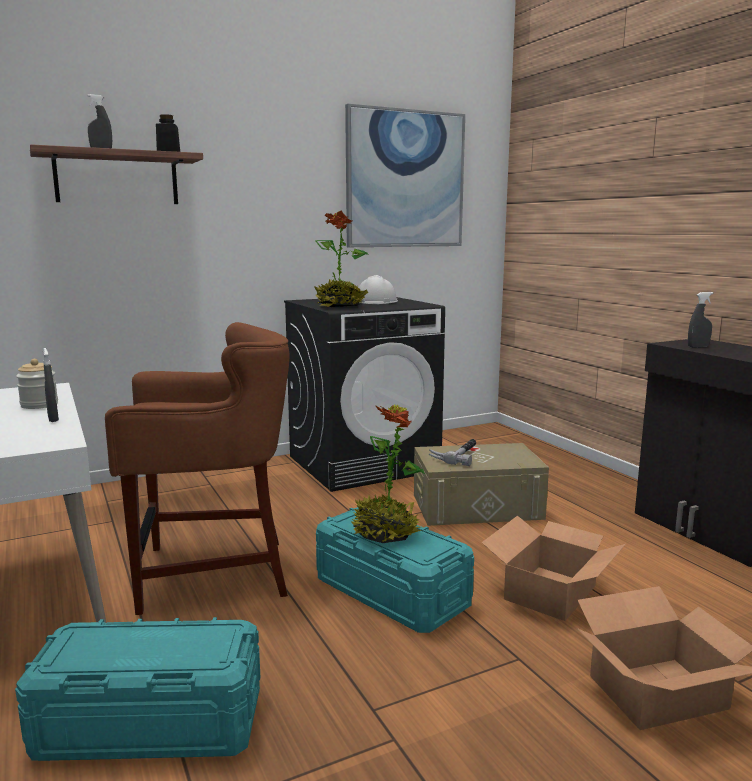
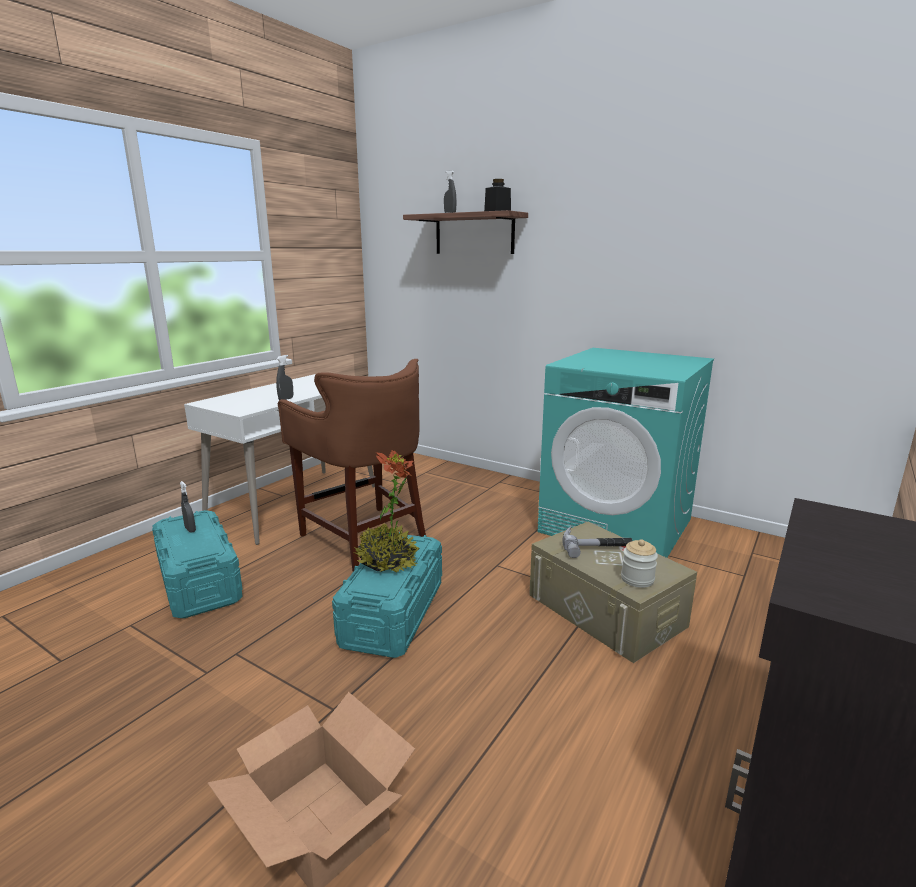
camera: 60 degrees right, 5 degrees up
jar [16,359,58,409] -> jar moved to [621,539,658,588]
black washing machine [284,297,445,492] -> turquoise washing machine [537,348,714,558]
potted plant [315,210,368,307] -> none
picture [345,104,465,247] -> none
white hard hat [358,275,398,304] -> none
cardboard box [482,515,626,621] -> none
grey spray bottle [688,292,713,348] -> grey spray bottle moved to [180,481,196,533]

